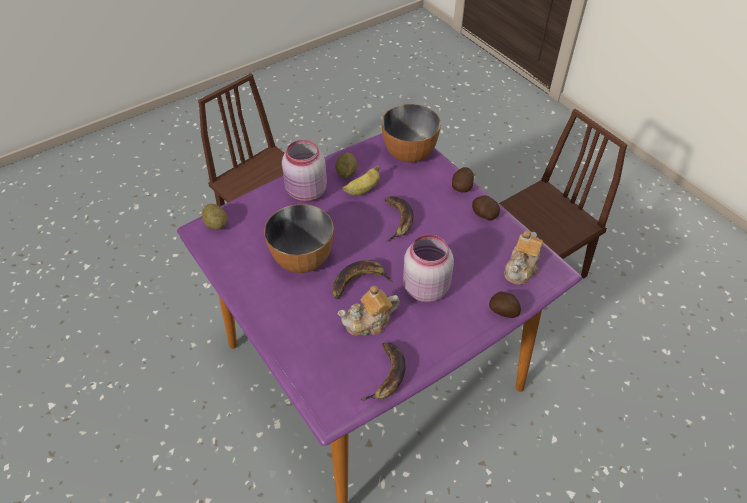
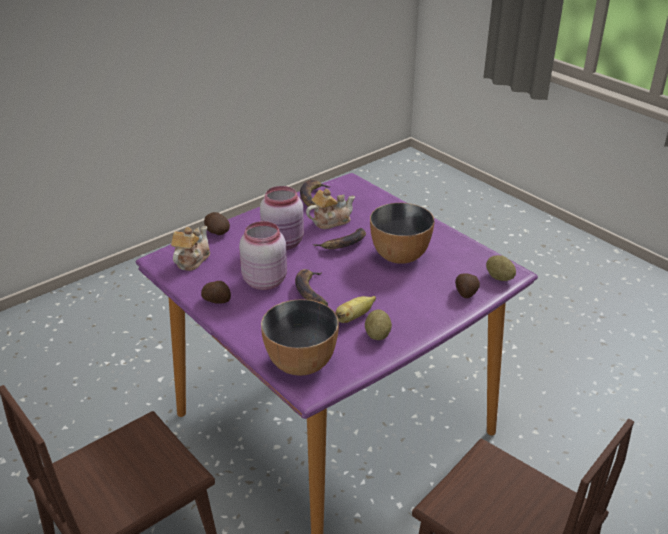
camera: 175 degrees right, 15 degrees down
pink jar [282,140,327,202] -> pink jar moved to [239,221,287,290]
potato [452,167,474,192] -> potato moved to [455,273,480,298]

